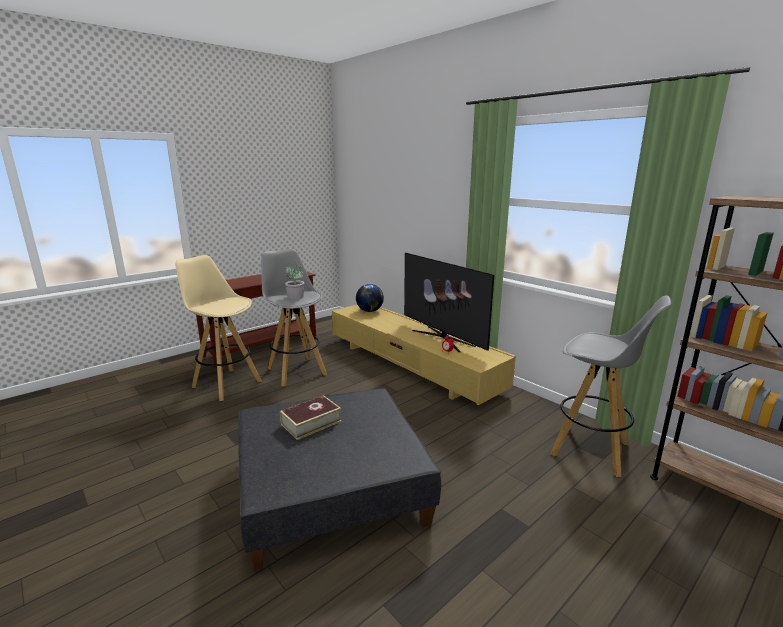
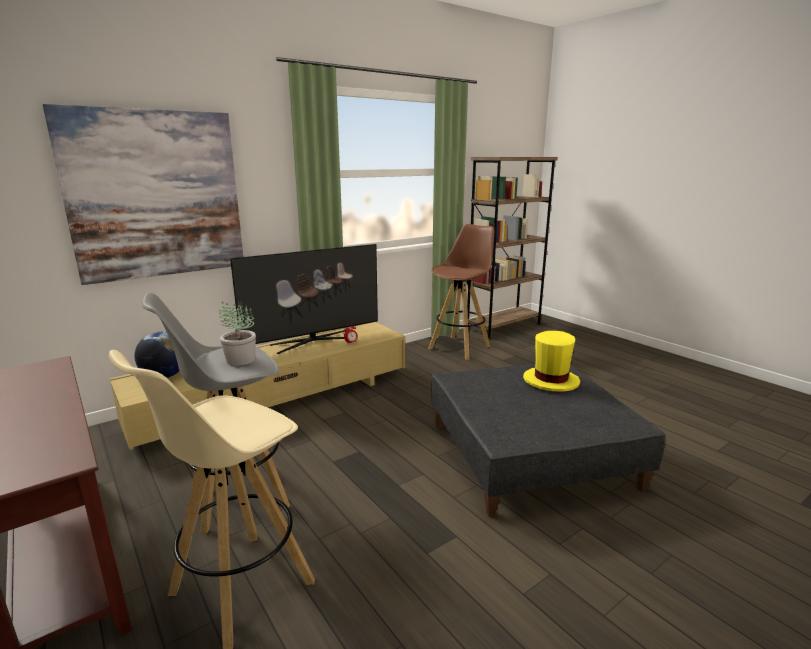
camera: 85 degrees left, 0 degrees up
book [280,395,341,440] -> none
grey stool [550,295,672,477] -> brown stool [428,224,494,360]
none -> picture [43,104,243,285]
none -> yellow hat [523,331,580,392]

